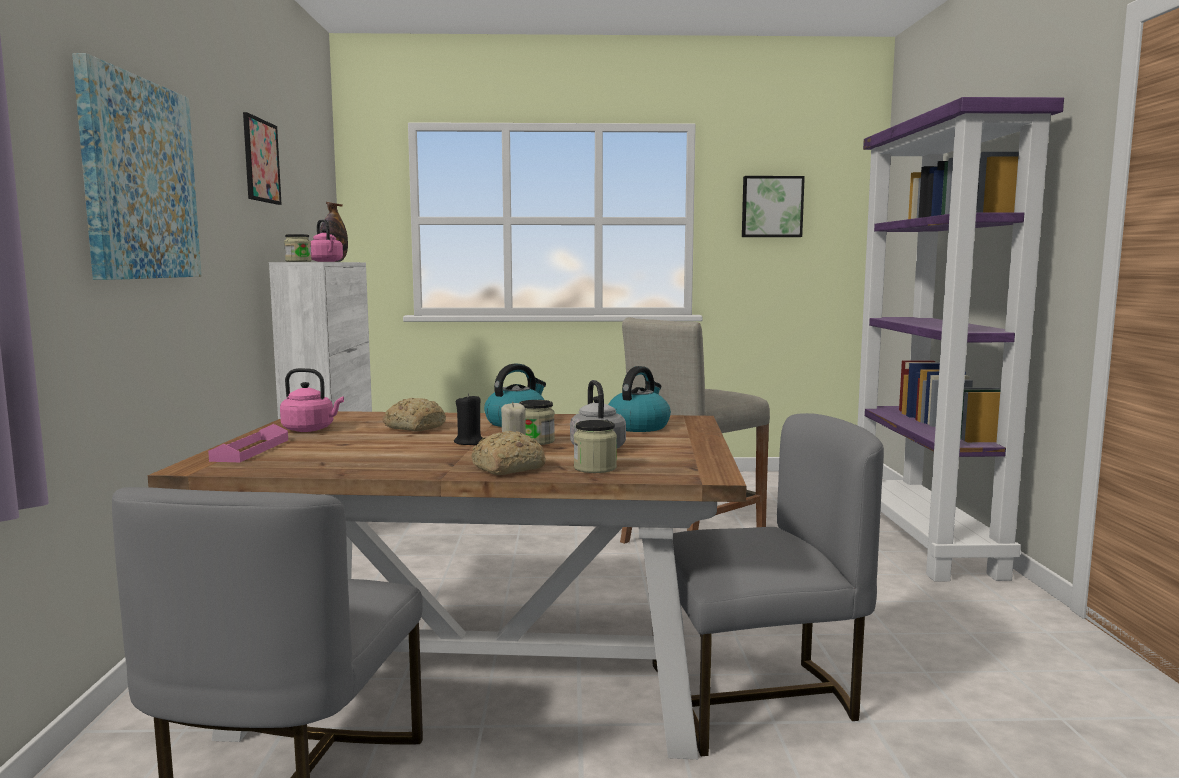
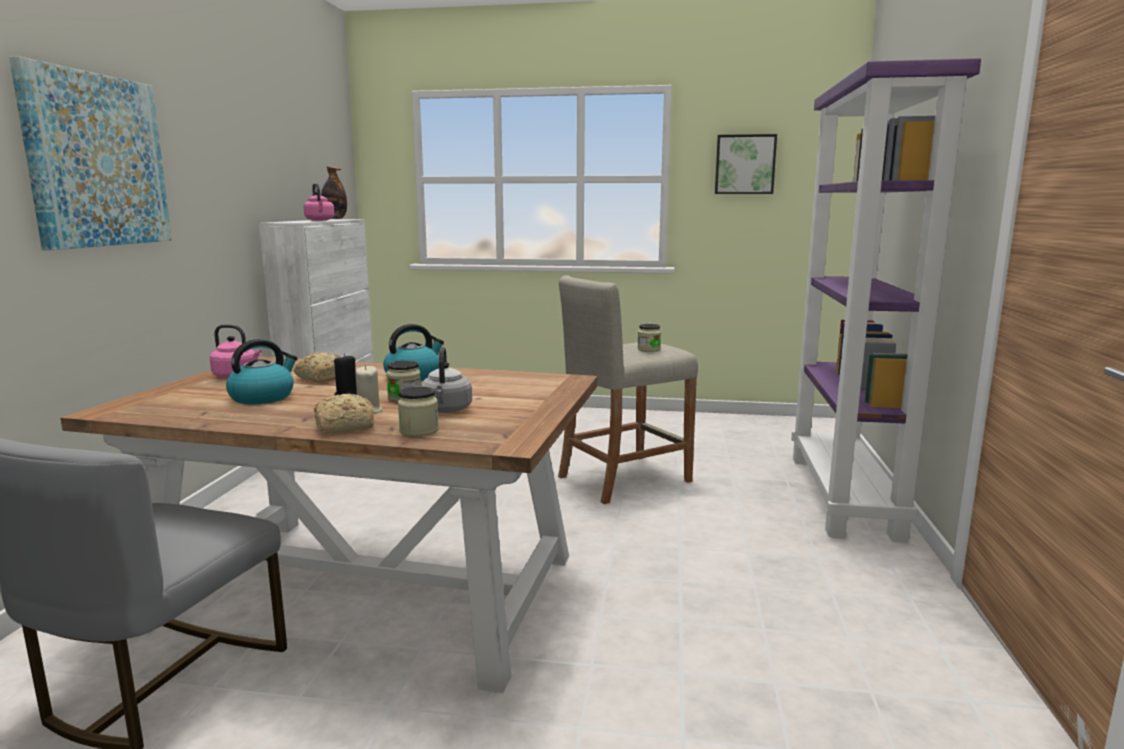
camera: 10 degrees right, 5 degrees up
pink tray [208,424,288,462] -> none
picture [243,112,282,205] -> none
jar [284,234,312,262] -> jar moved to [638,324,661,352]
kettle [608,366,671,432] -> kettle moved to [226,339,298,404]
grey chair [652,413,884,756] -> none

